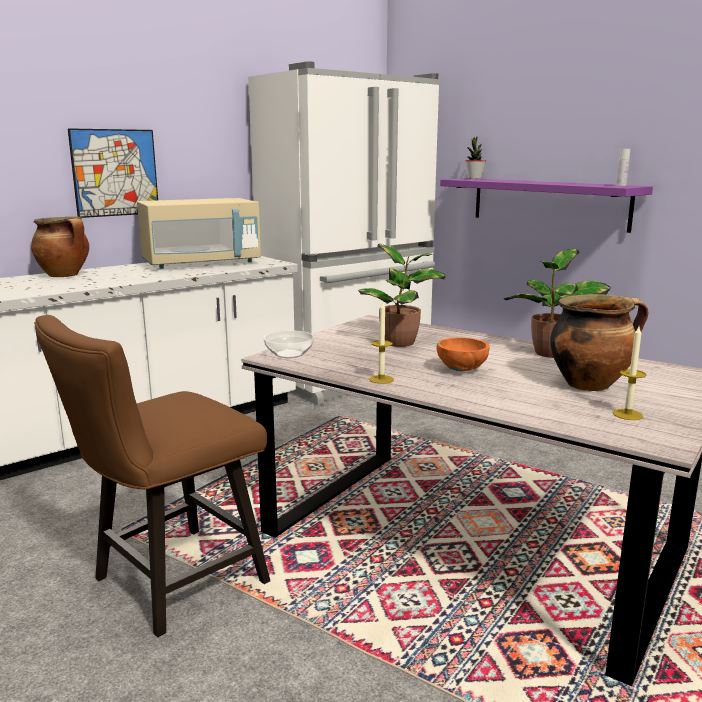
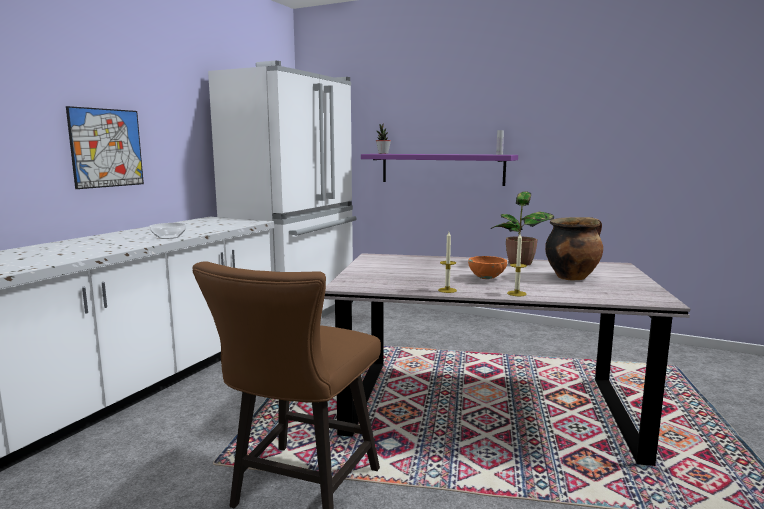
camera: 25 degrees left, 5 degrees down
cooking pot [31,217,89,277] -> none
beige microwave [137,198,261,269] -> none
bowl [264,330,314,358] -> bowl moved to [149,223,186,239]
potted plant [358,244,446,347] -> none
candle [613,327,646,420] -> candle moved to [507,234,527,296]

